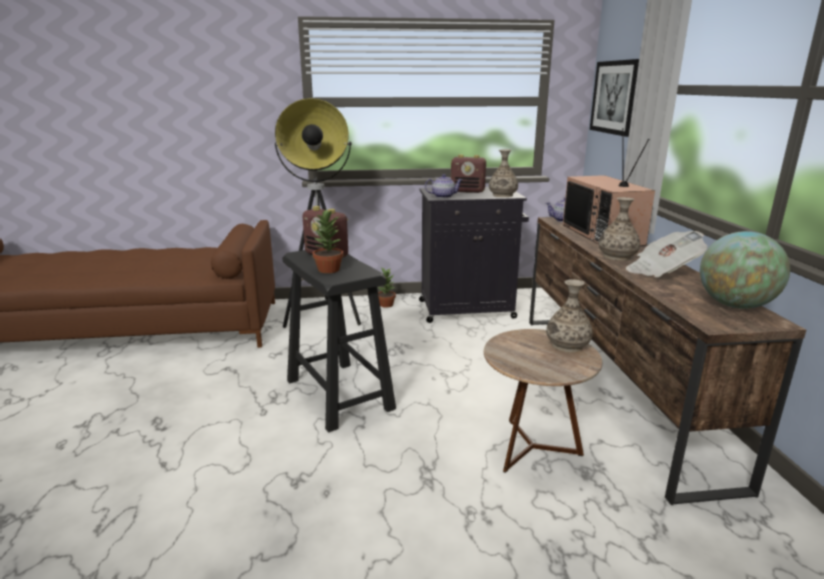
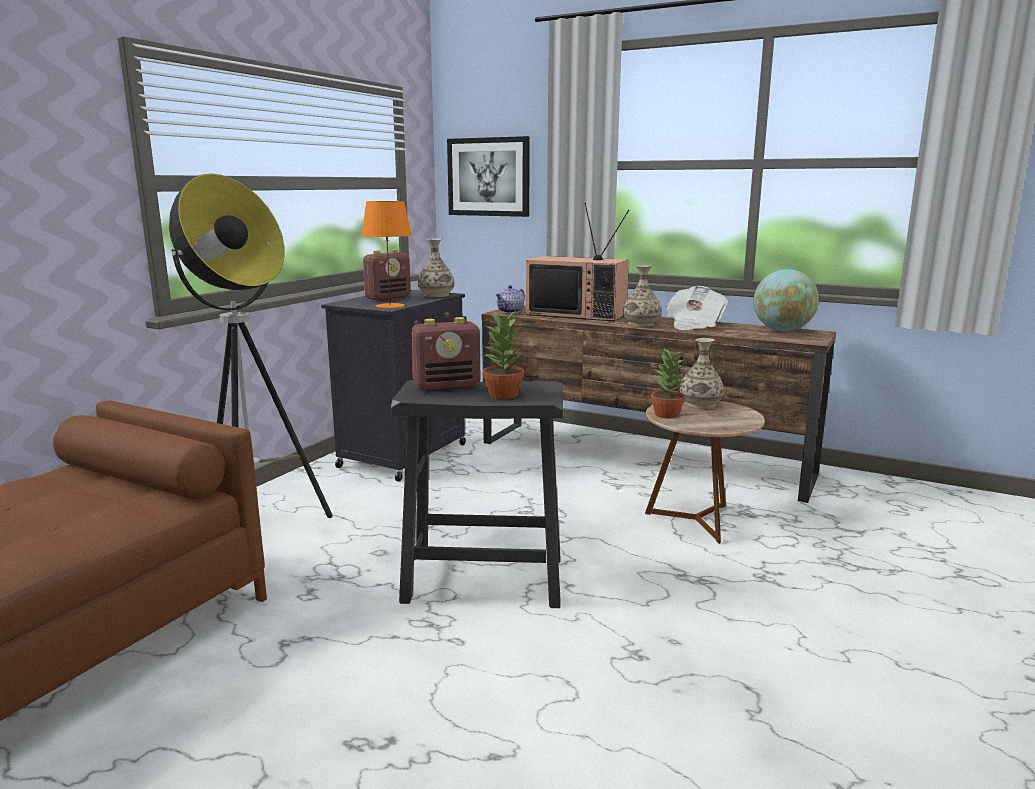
camera: 55 degrees left, 5 degrees down
potted plant [377,267,396,308] -> potted plant moved to [651,348,685,418]
teapot [425,174,463,198] -> orange table lamp [361,201,412,308]

